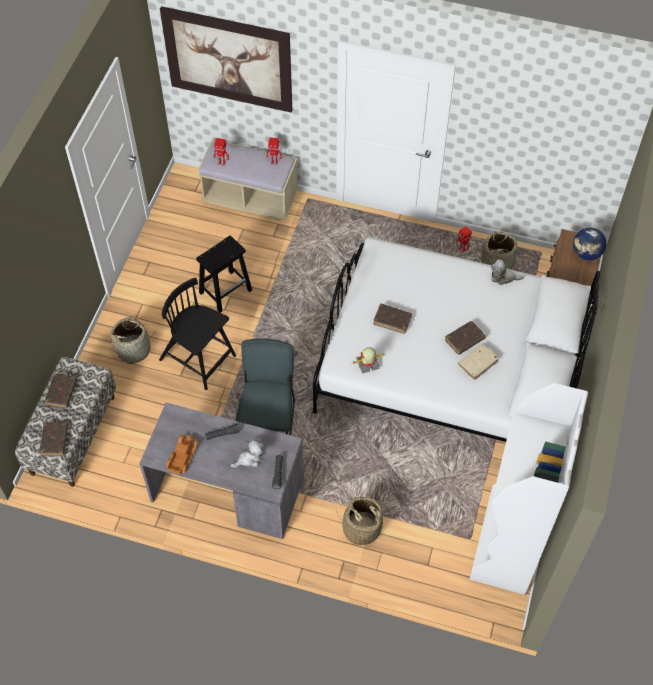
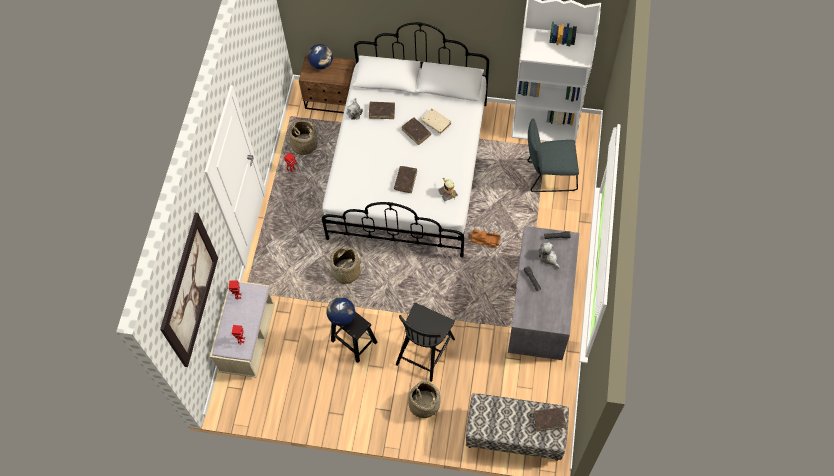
camera: 95 degrees left, 5 degrees up
brown book [44,373,77,408] -> brown book moved to [369,102,395,119]
toy truck [166,435,199,475] -> toy truck moved to [470,229,501,247]
grey chair [236,339,295,435] -> grey chair moved to [528,119,579,192]
basket [336,497,385,545] -> basket moved to [330,247,360,286]
none -> globe [326,297,355,326]

